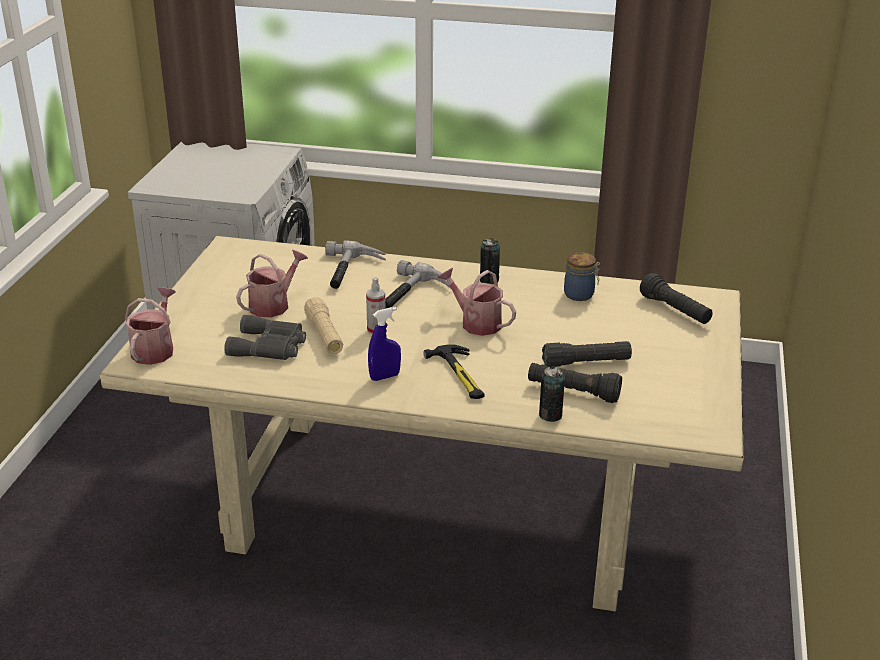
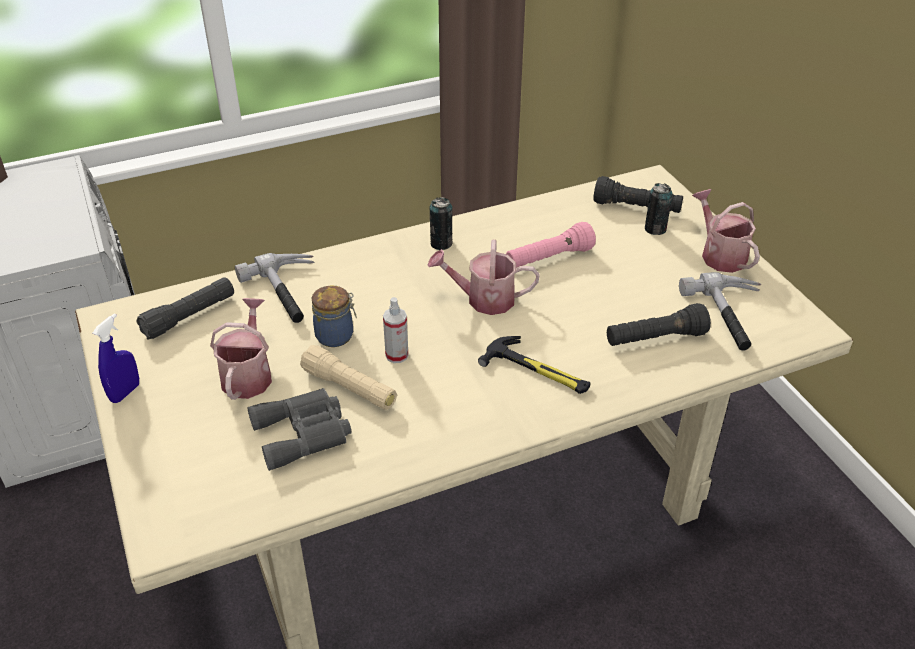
camera: 35 degrees left, 10 degrees up
watering can [125,287,176,365] -> watering can moved to [692,189,760,273]
blue spray bottle [368,307,401,381] -> blue spray bottle moved to [92,313,139,403]
hammer [385,260,451,308] -> hammer moved to [679,272,761,351]
can [539,366,565,422] -> can moved to [645,183,673,235]
black flashlight [542,341,632,367] -> black flashlight moved to [137,278,234,339]
jar [564,252,600,301] -> jar moved to [312,285,357,347]
none -> pink flashlight [506,222,596,268]

